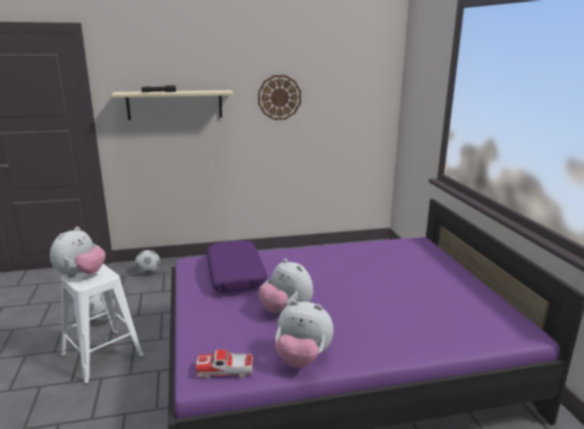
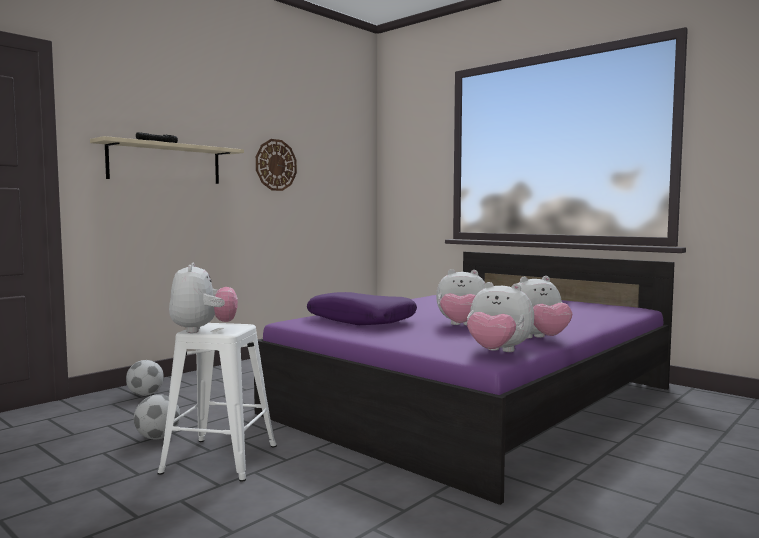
camera: 35 degrees left, 15 degrees down
toy car [196,349,253,379] -> plush toy [467,282,534,352]

